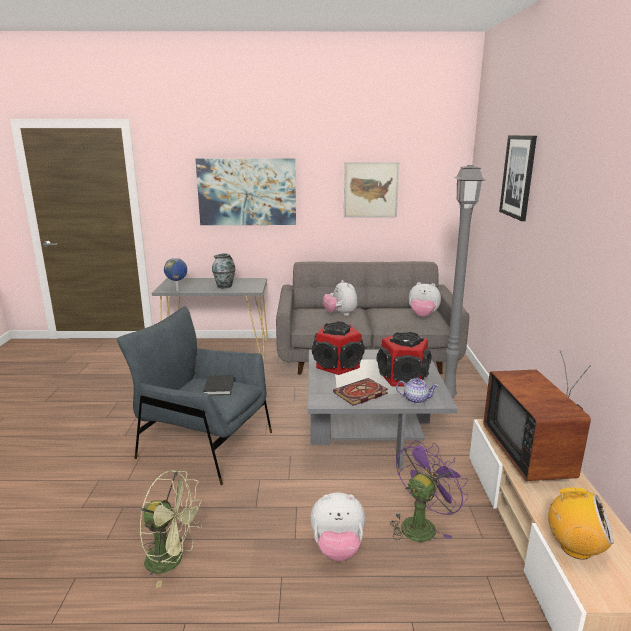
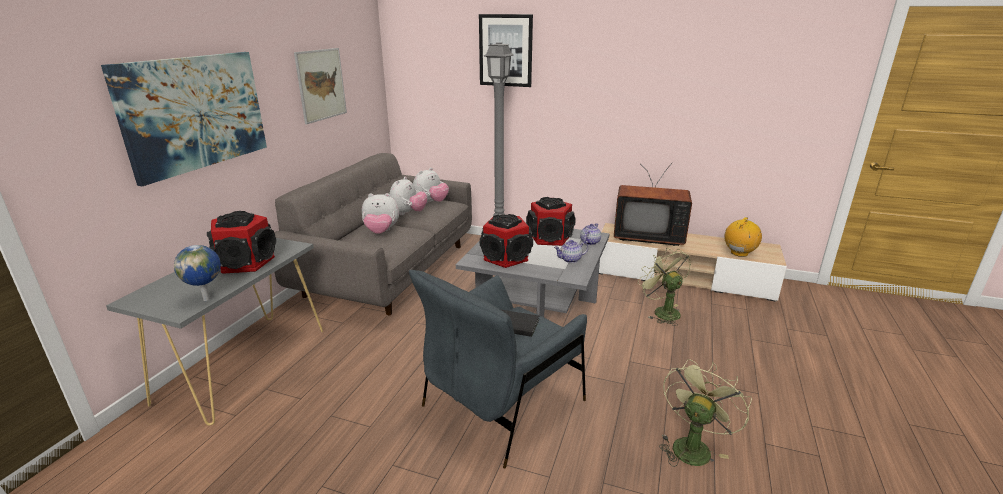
camera: 70 degrees left, 5 degrees up
vase [212,253,235,288] -> speaker [207,211,276,274]
plush toy [310,492,365,561] -> plush toy moved to [389,176,427,215]
book [333,378,388,406] -> teapot [554,240,588,263]
purple fan [390,440,468,542] -> green fan [638,248,691,326]

